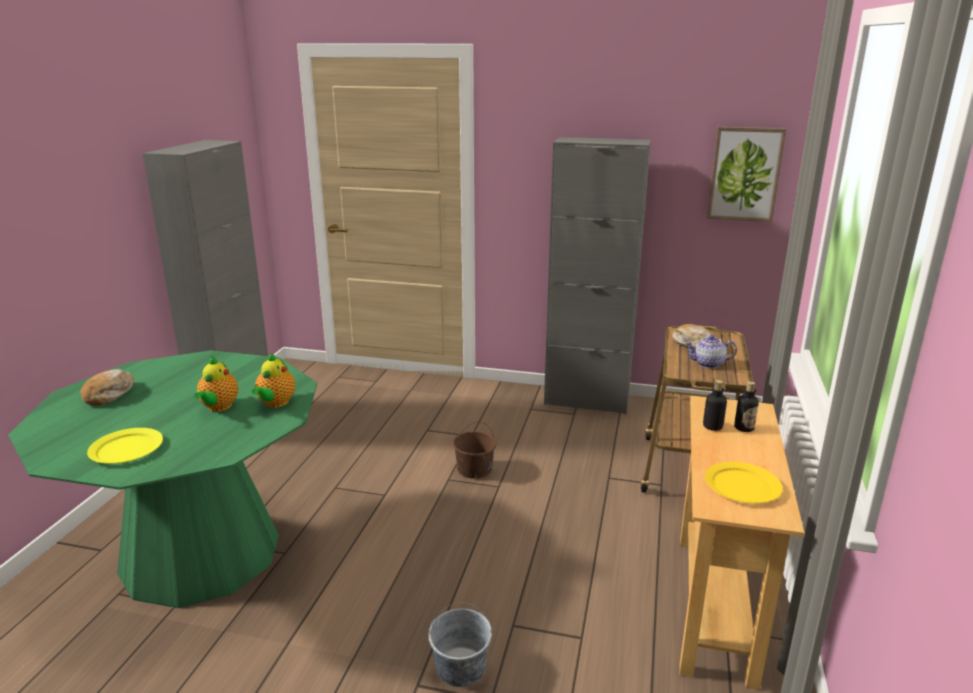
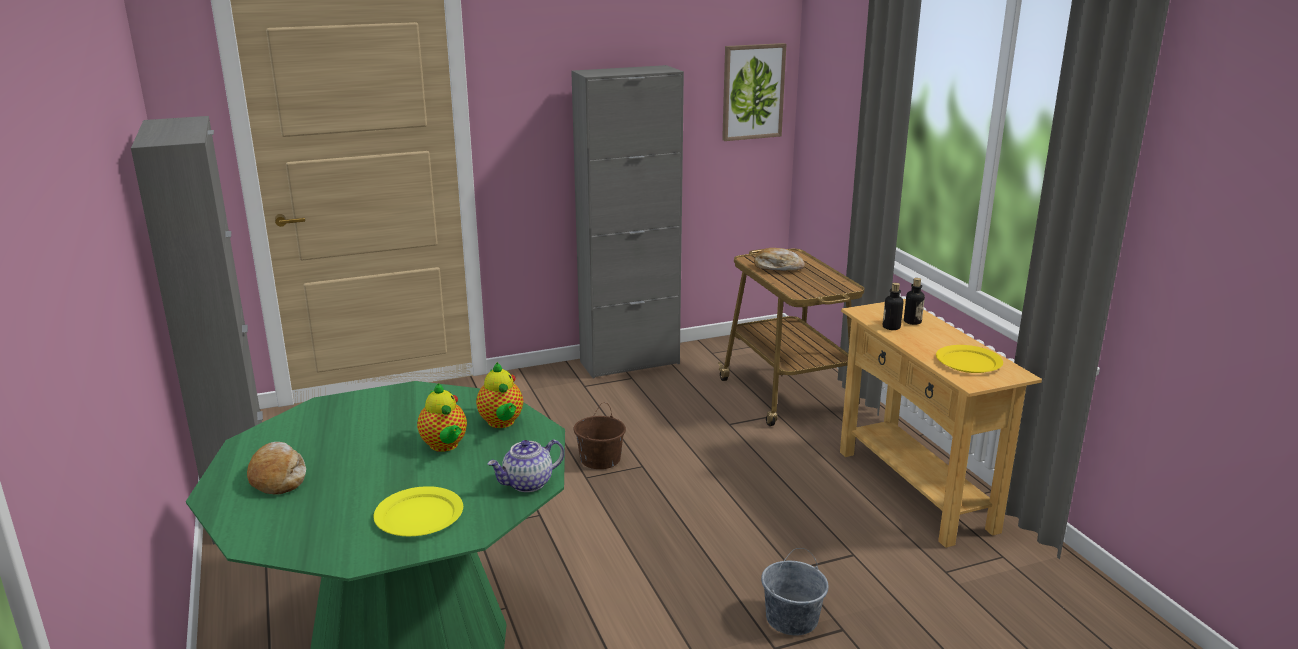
camera: 35 degrees left, 0 degrees up
teapot [685,335,737,368] -> teapot moved to [487,440,564,492]

